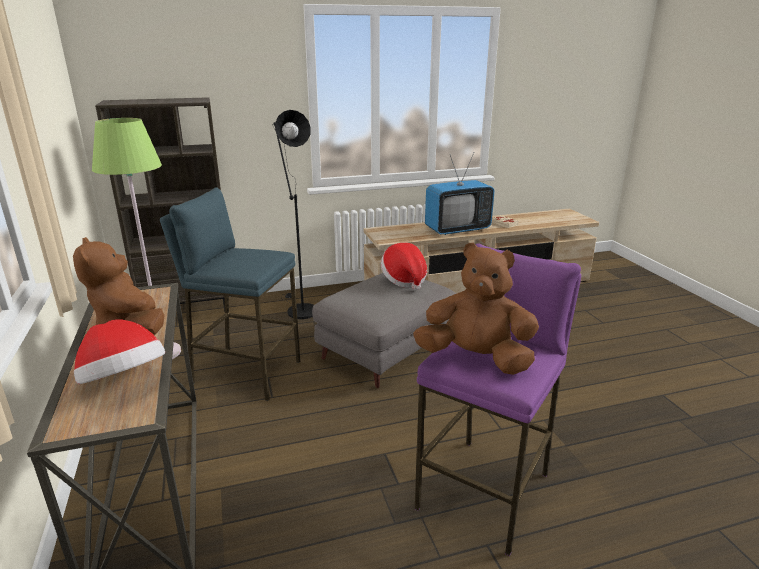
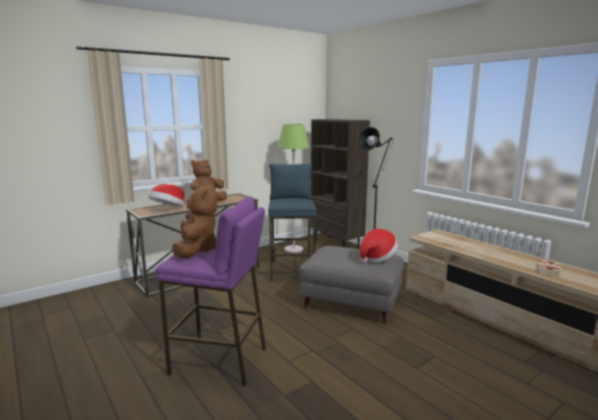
camera: 70 degrees right, 10 degrees down
television [425,152,495,235] -> none

